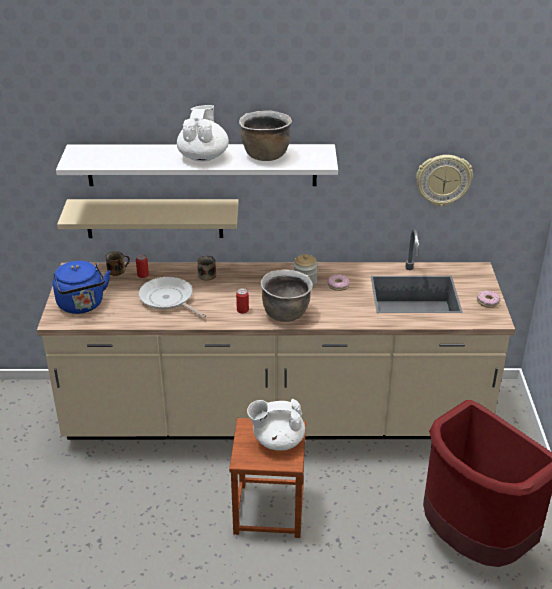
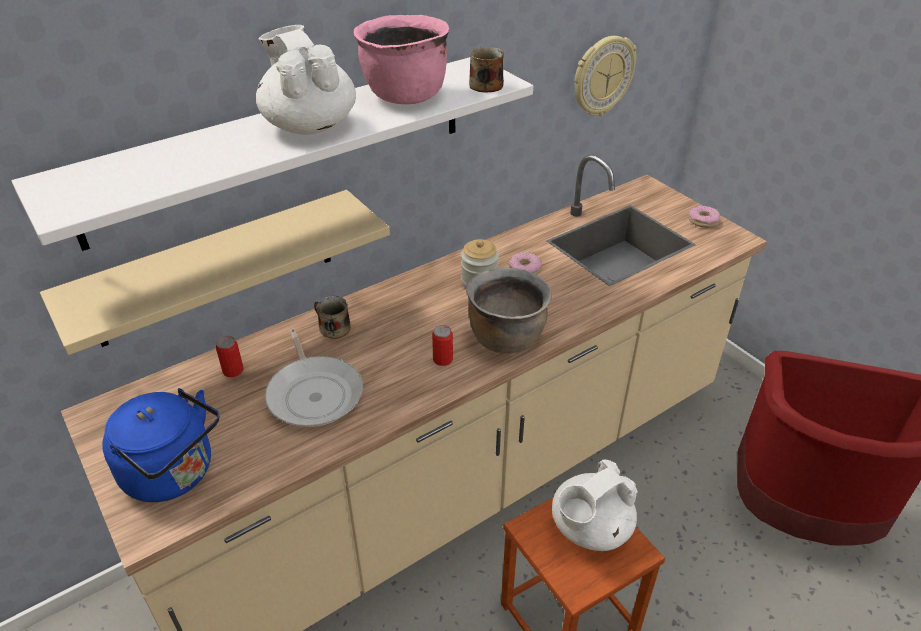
camera: 35 degrees left, 5 degrees up
mug [105,251,130,276] -> mug moved to [469,47,504,93]
frying pan [138,277,206,318] -> frying pan turned 120 degrees counterclockwise [265,328,363,427]
brown cooking pot [239,111,292,161] -> pink cooking pot [354,15,449,104]

